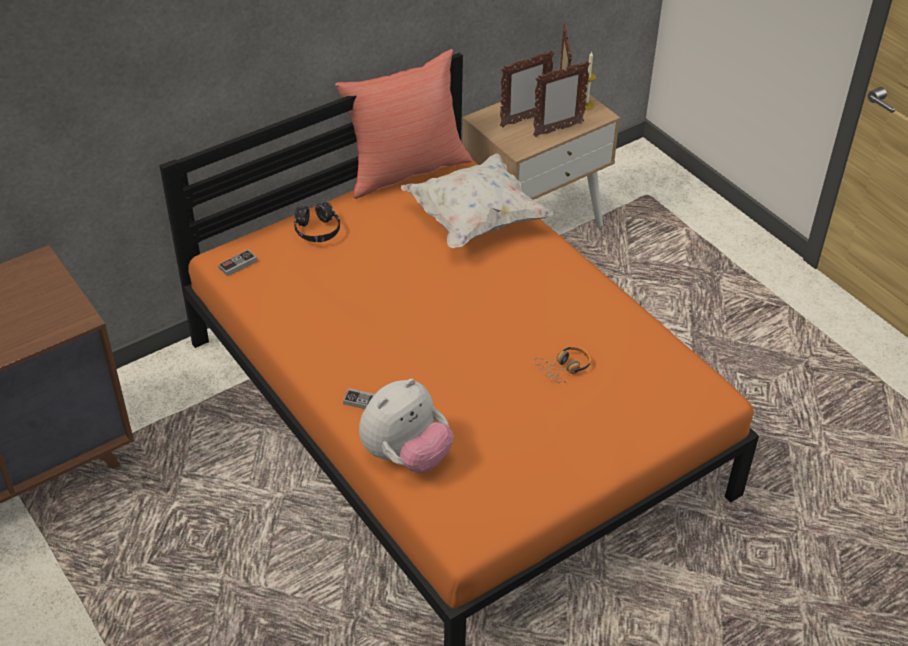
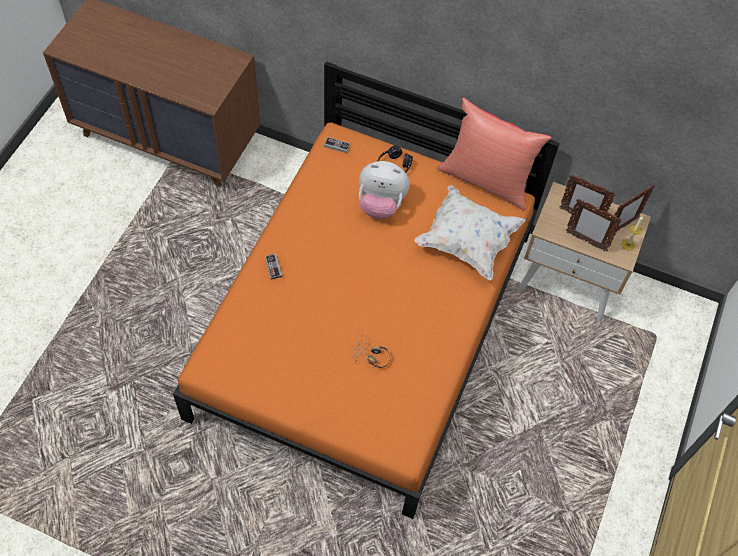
camera: 55 degrees right, 15 degrees up
plush toy [359,378,454,473] -> plush toy moved to [359,161,410,219]

